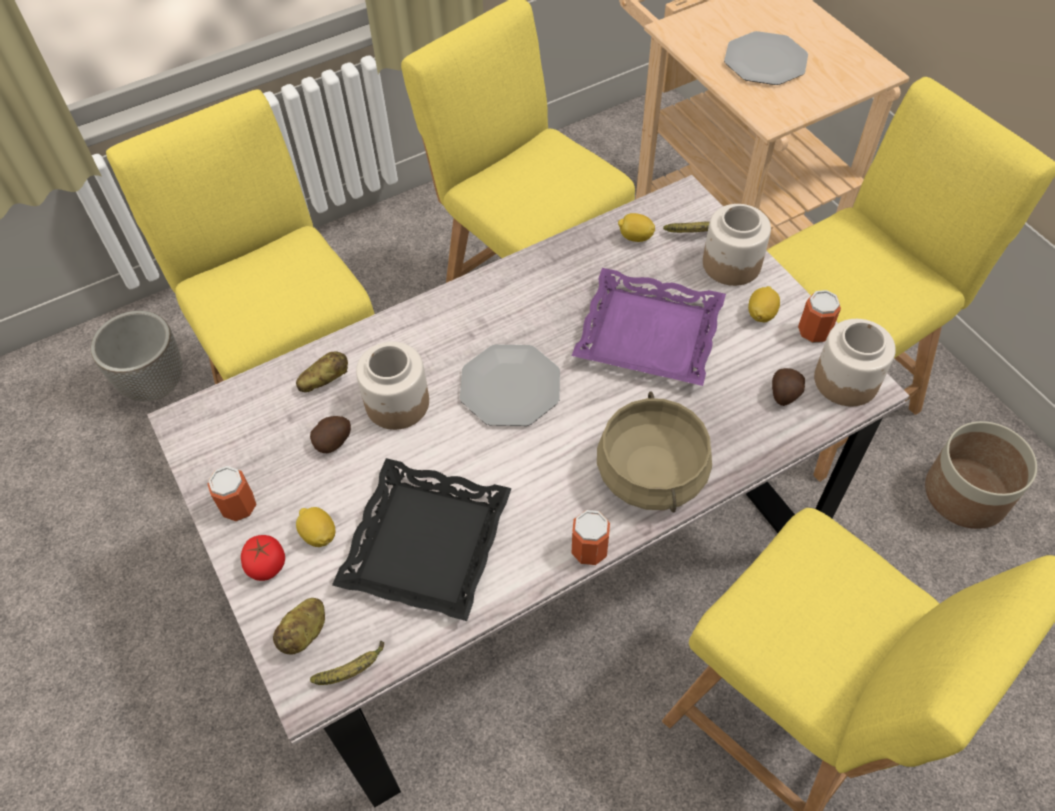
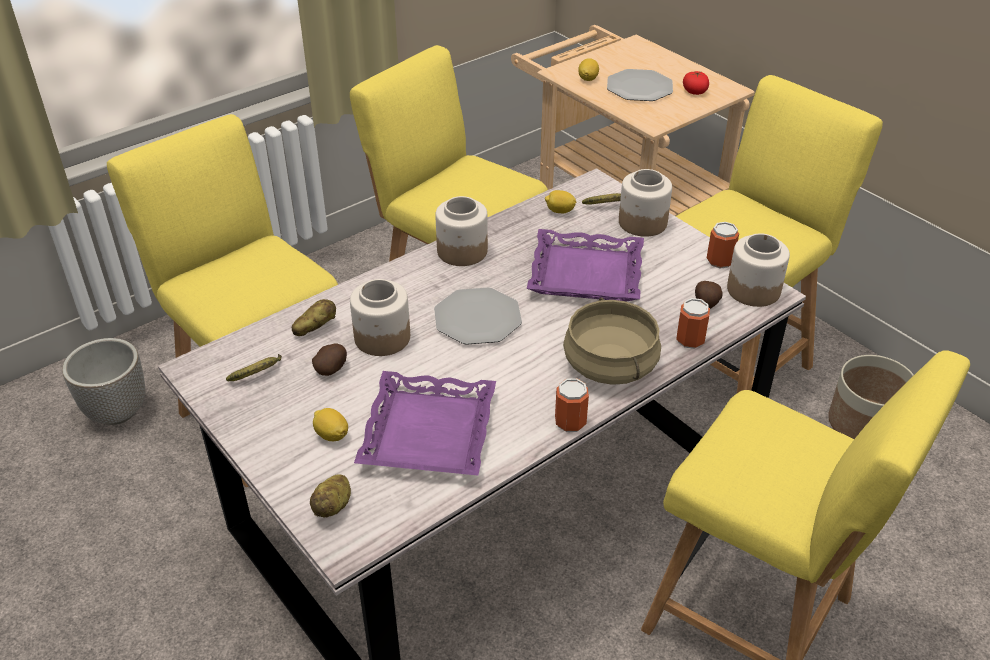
camera: 10 degrees left, 15 degrees down
can [208,466,257,521] -> can moved to [676,298,710,349]
tomato [241,535,285,581] -> tomato moved to [683,71,709,95]
banana [310,641,384,685] -> banana moved to [226,354,282,381]
black tray [332,458,512,621] -> purple tray [354,371,496,476]
lemon [748,286,780,322] -> lemon moved to [578,58,599,81]
none -> jar [435,196,488,266]

